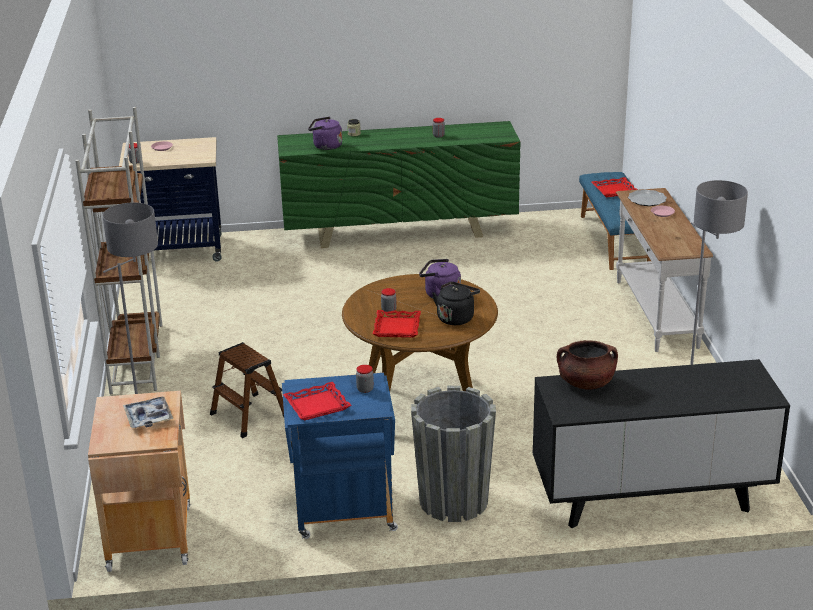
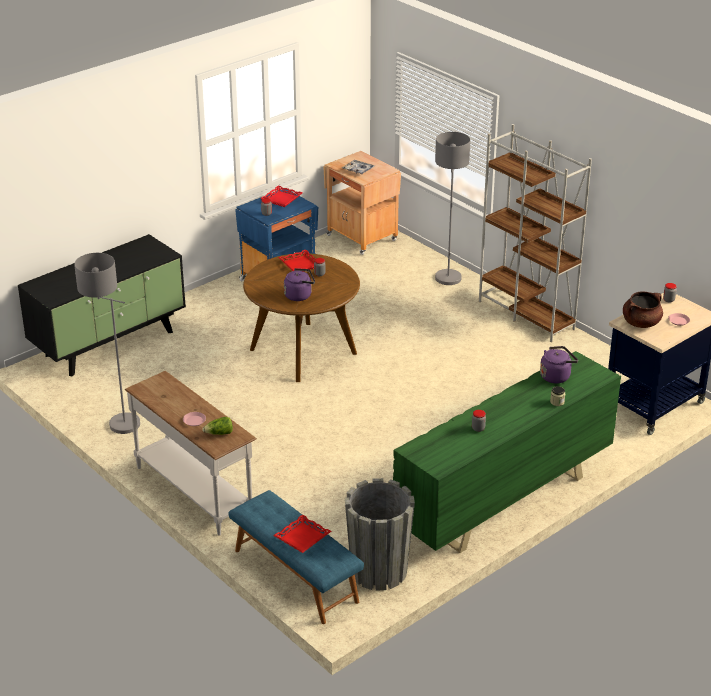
camera: 145 degrees right, 5 degrees up
brown step ladder [210,342,284,438] -> none
grey planter [411,386,496,522] -> grey planter moved to [345,478,415,591]
black kettle [432,282,480,325] -> none
brown cooking pot [557,340,618,390] -> brown cooking pot moved to [623,292,663,328]
plate [628,190,667,206] -> lettuce [202,417,233,435]

